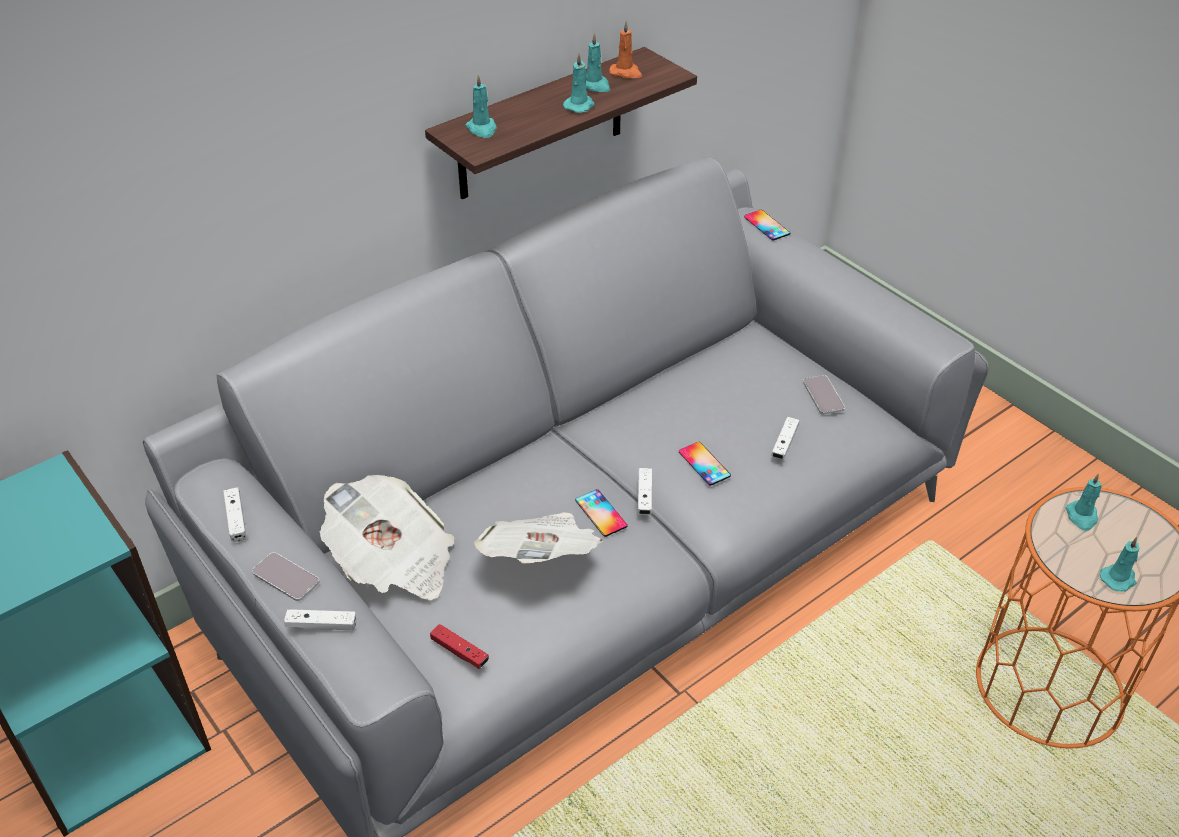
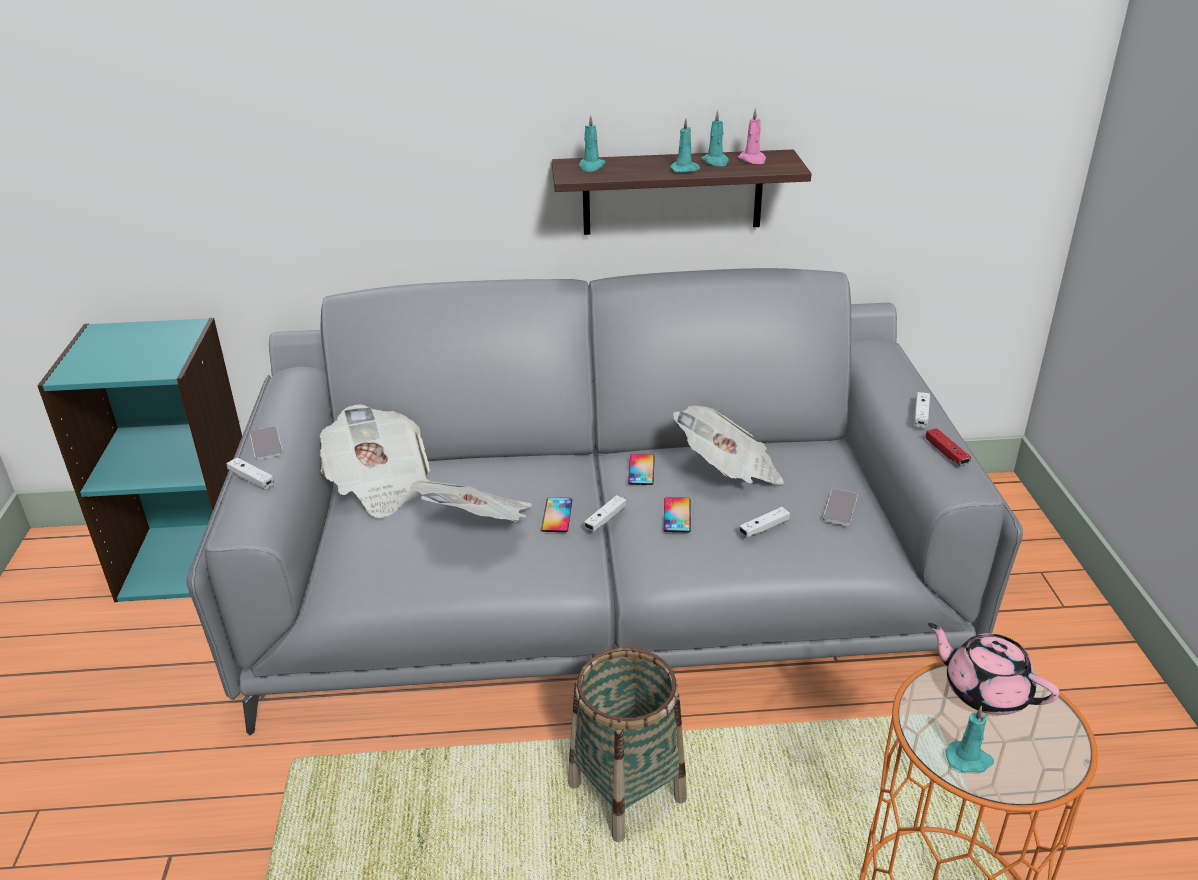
camera: 35 degrees right, 10 degrees down
white game controller [223,487,246,542] -> white game controller moved to [914,392,930,428]
red game controller [430,624,489,669] -> red game controller moved to [926,428,971,465]
orange candle [609,21,642,79] -> pink candle [738,108,766,164]
phone [744,210,791,241] -> phone moved to [628,454,655,485]
turquoise candle [1065,474,1101,531] -> pink teapot [928,623,1059,715]
none -> basket [568,648,687,842]
none -> newspaper [673,406,785,485]

